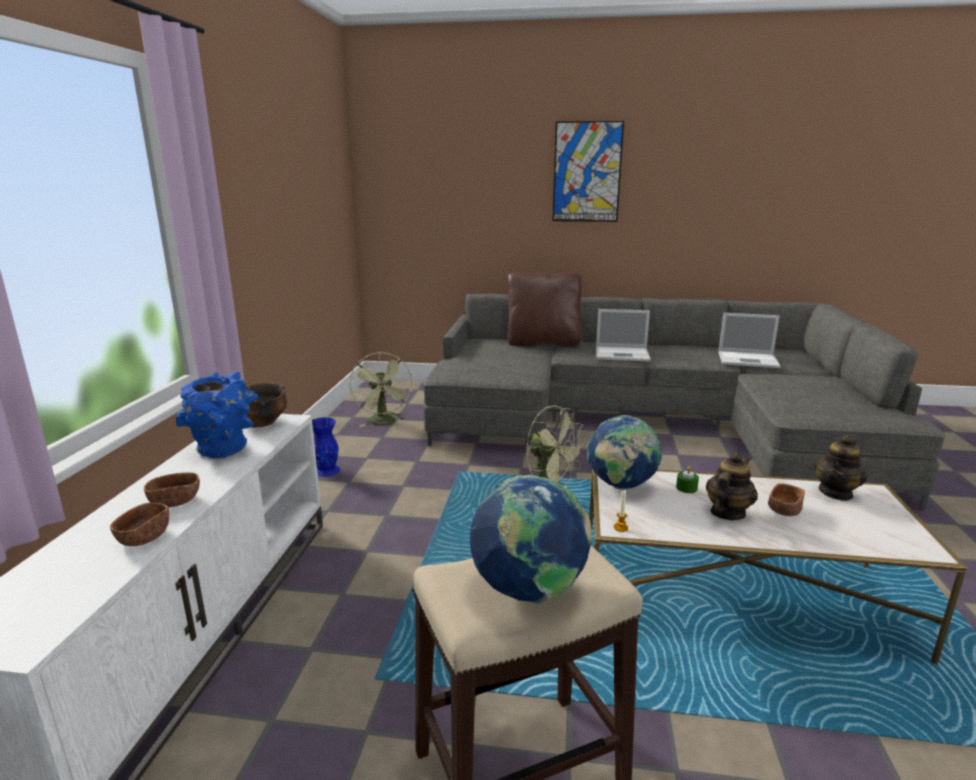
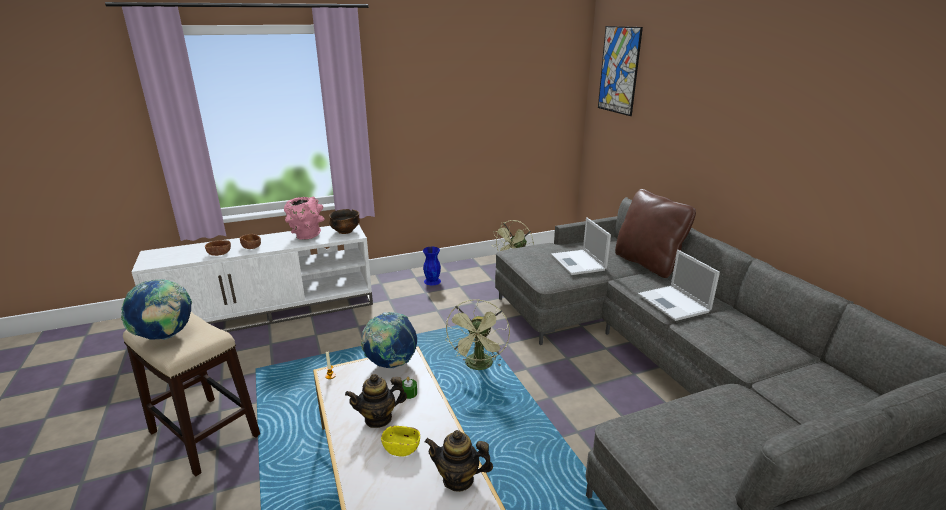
camera: 60 degrees right, 5 degrees up
blue vase [176,372,258,459] -> pink vase [284,197,324,240]
picture [552,121,624,222] -> picture moved to [598,26,643,116]
teapot [706,452,758,520] -> teapot turned 150 degrees clockwise [345,374,407,428]
laptop [719,313,781,368] -> laptop moved to [551,217,611,275]
brown bowl [768,483,805,516] -> yellow bowl [381,426,420,456]

